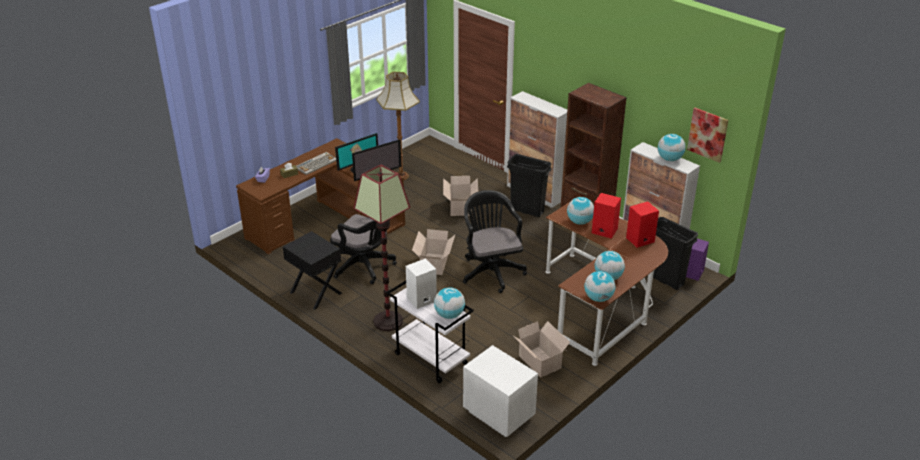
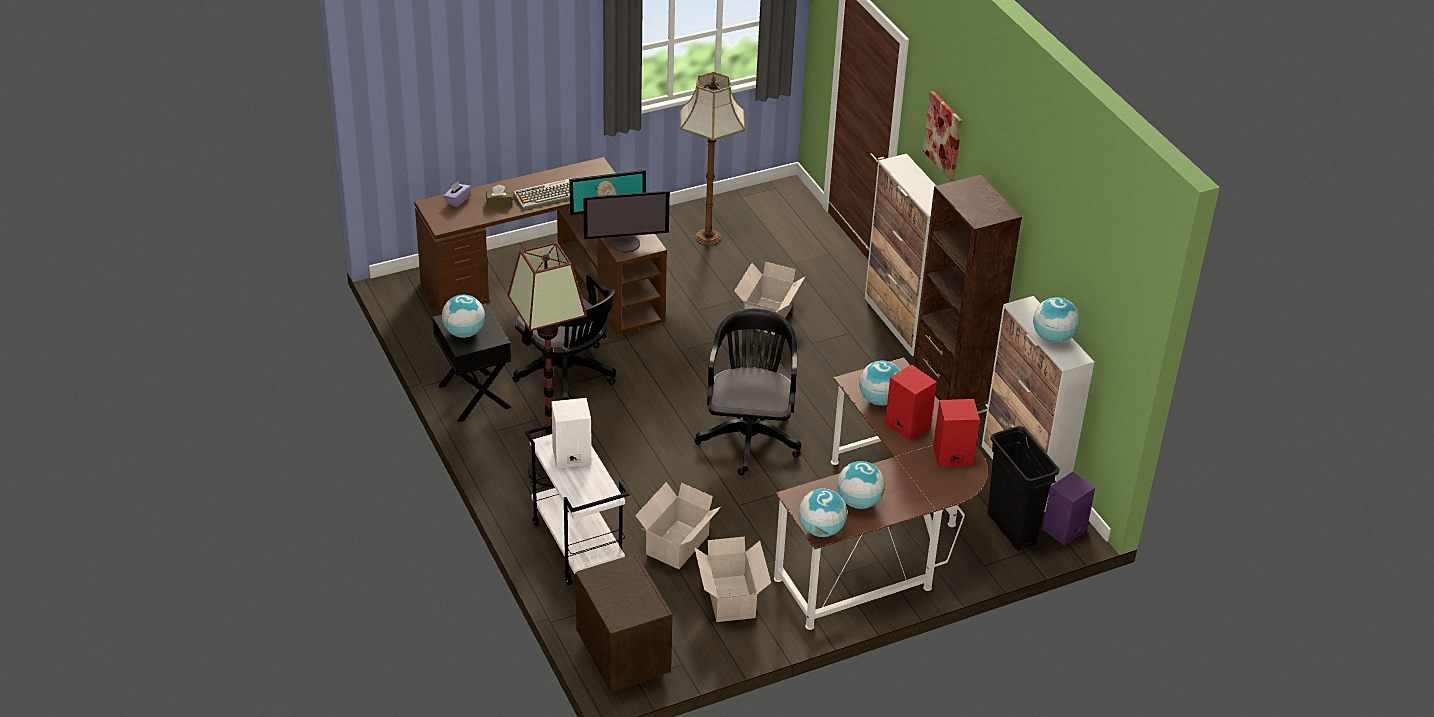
camera: 20 degrees right, 5 degrees up
cardboard box [412,229,455,275] -> cardboard box moved to [635,482,722,569]
globe [434,287,465,319] -> globe moved to [442,295,485,338]
white nightstand [463,345,538,437] -> brown nightstand [575,554,672,691]
black trash can [507,154,552,217] -> none
picture [687,108,728,163] -> picture moved to [923,91,962,181]

